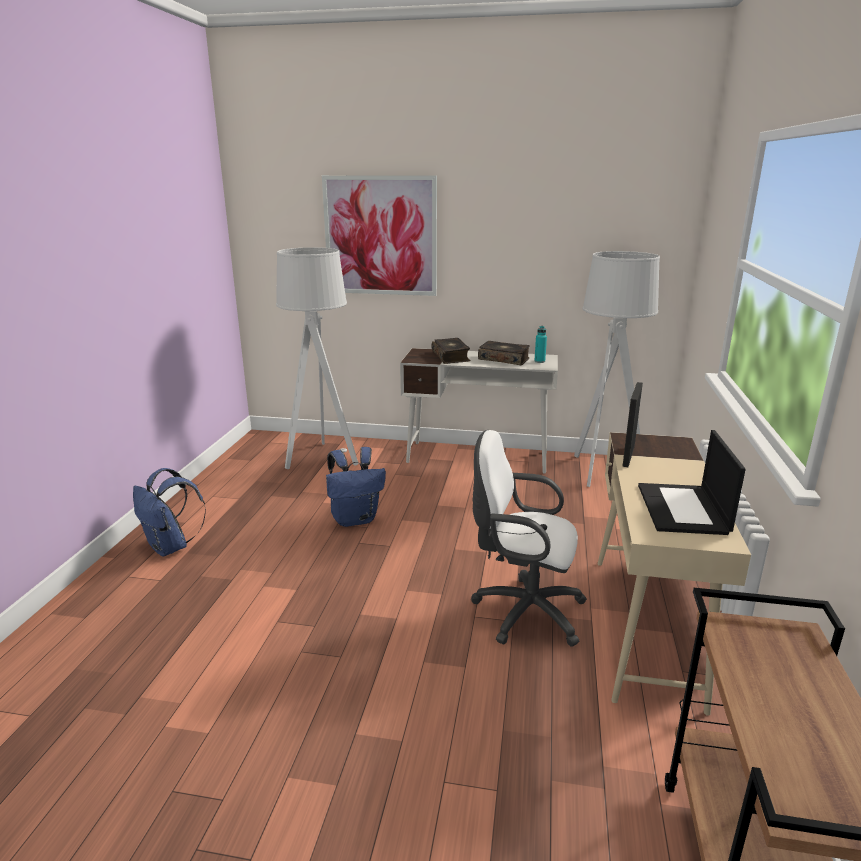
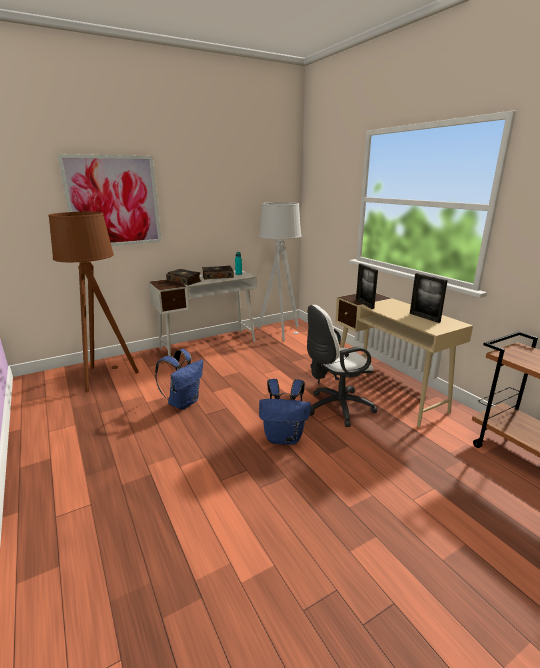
camera: 40 degrees left, 0 degrees up
blue backpack [133,468,206,557] -> blue backpack moved to [259,379,311,445]
grey floor lamp [276,247,359,469] -> brown floor lamp [48,212,139,392]
laptop [638,430,746,535] -> picture frame [410,273,448,323]

